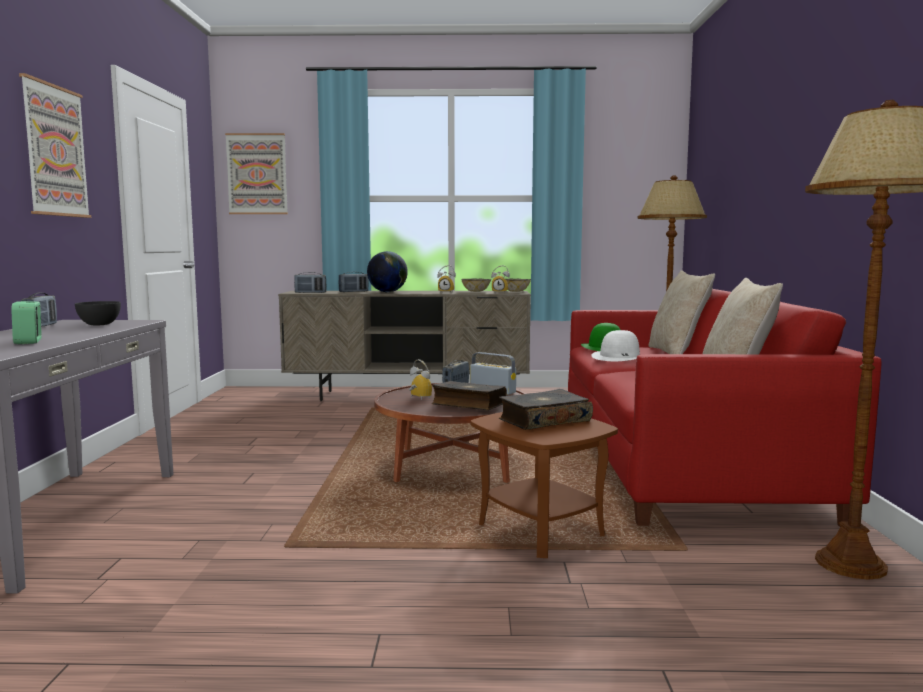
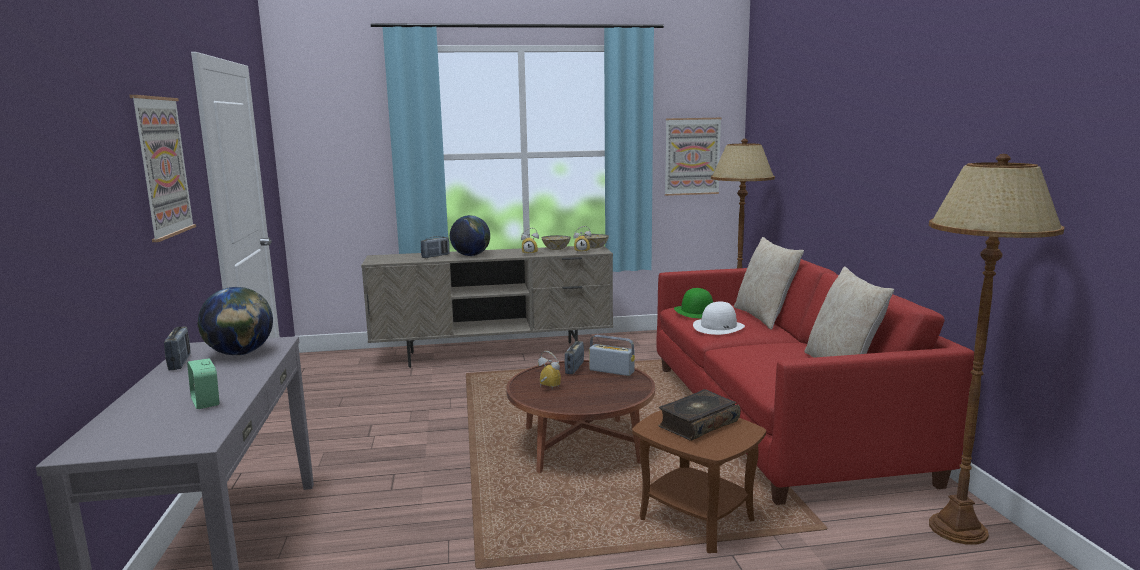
camera: 10 degrees left, 5 degrees up
grey bowl [75,301,121,325] -> globe [197,287,273,356]
picture [225,133,288,214] -> picture moved to [665,118,721,196]
radio [294,272,326,293] -> none
book [432,381,507,410] -> none

